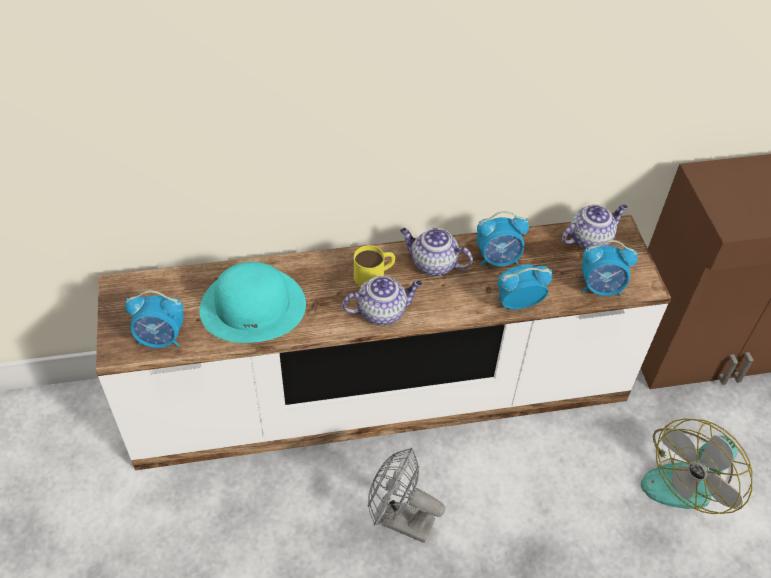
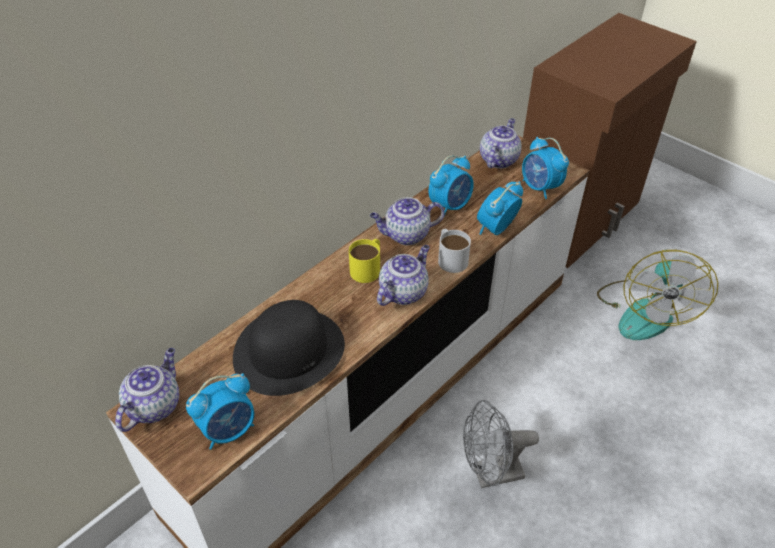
camera: 35 degrees left, 5 degrees down
turquoise hat [199,262,306,343] -> black hat [233,300,345,396]
alarm clock [581,240,638,296] -> alarm clock turned 90 degrees clockwise [522,137,569,199]
none -> teapot [115,348,179,432]
none -> white mug [438,229,471,273]

